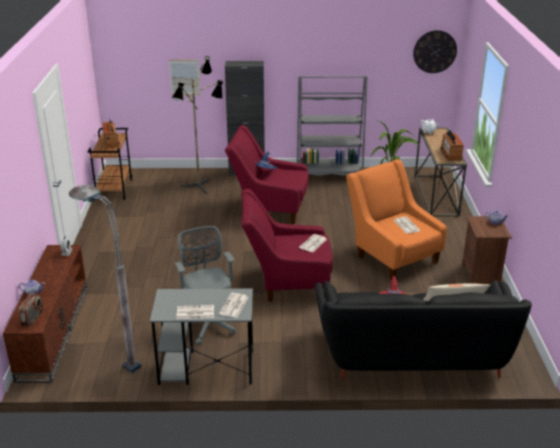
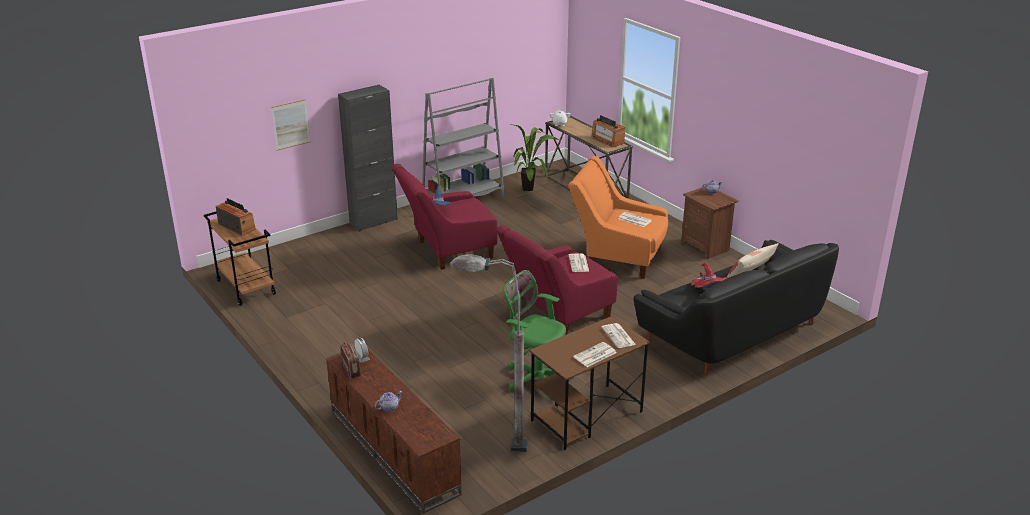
camera: 35 degrees left, 0 degrees up
radio [18,293,44,327] -> radio moved to [341,342,361,379]
grey desk [150,288,253,385] -> brown desk [529,316,650,450]
floor lamp [172,56,223,194] -> none
grey office chair [174,226,236,345] -> green office chair [503,270,574,401]
wall clock [413,30,457,73] -> none

